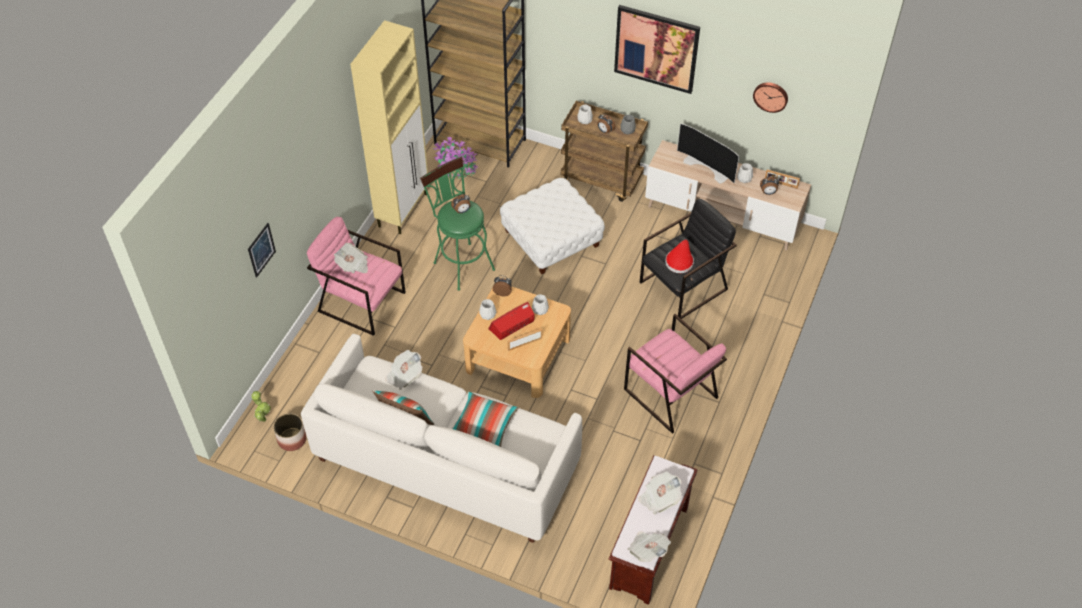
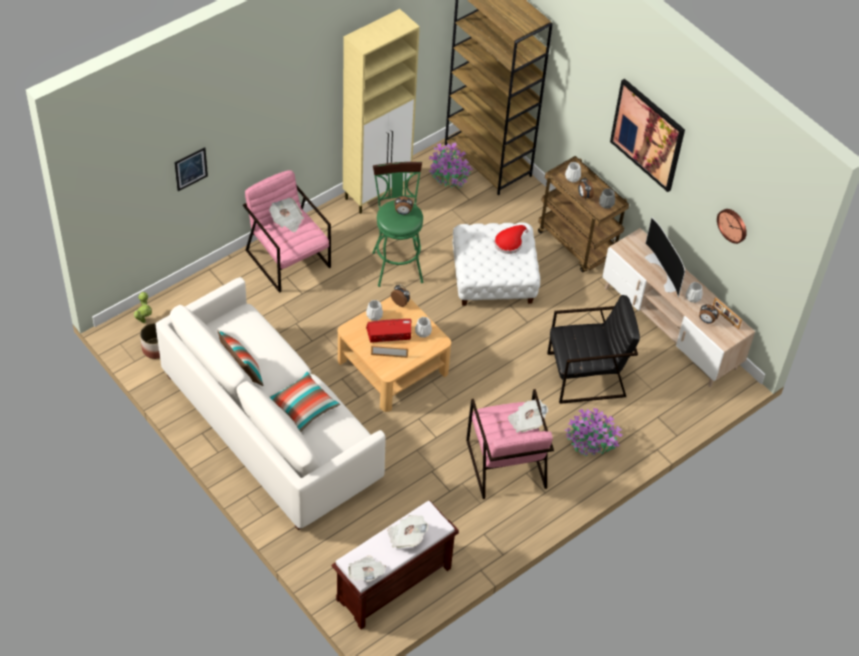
camera: 25 degrees right, 0 degrees up
newspaper [385,350,422,390] -> newspaper moved to [508,400,549,433]
red hat [665,240,694,273] -> red hat moved to [494,225,528,254]
none -> potted plant [565,408,623,456]

